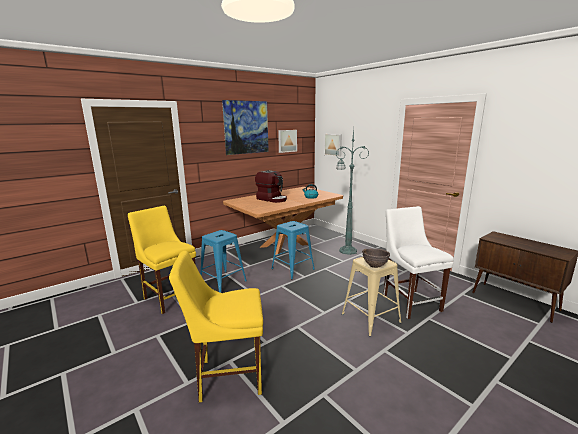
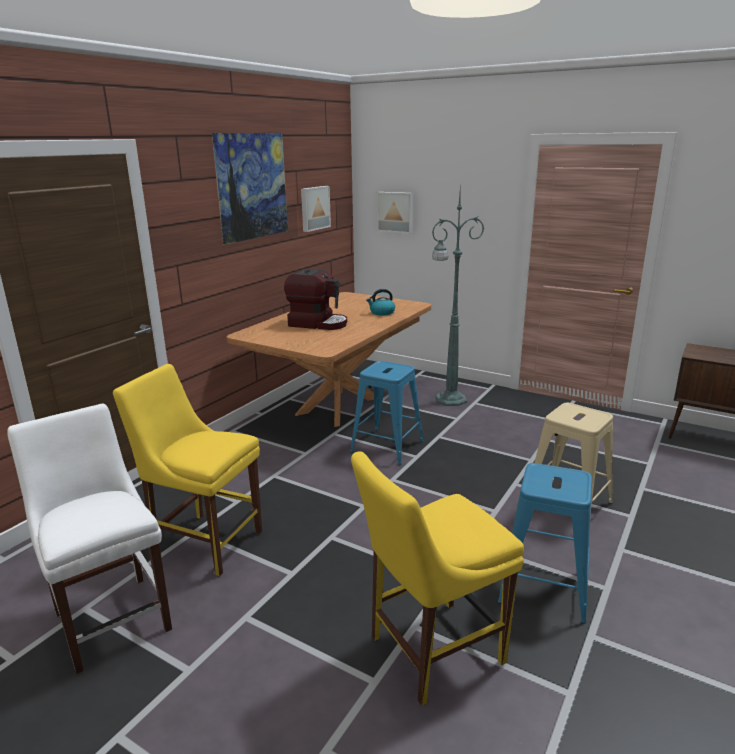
camera: 20 degrees left, 5 degrees up
blue stool [200,230,247,293] -> blue stool moved to [498,463,592,624]
brown bowl [362,248,390,268] -> none
white chair [383,206,454,319] -> white chair moved to [7,404,172,674]

